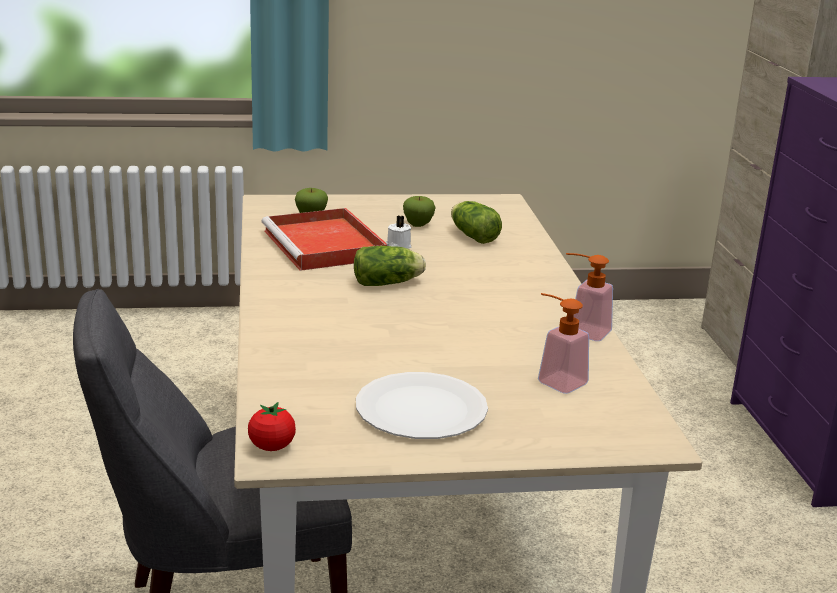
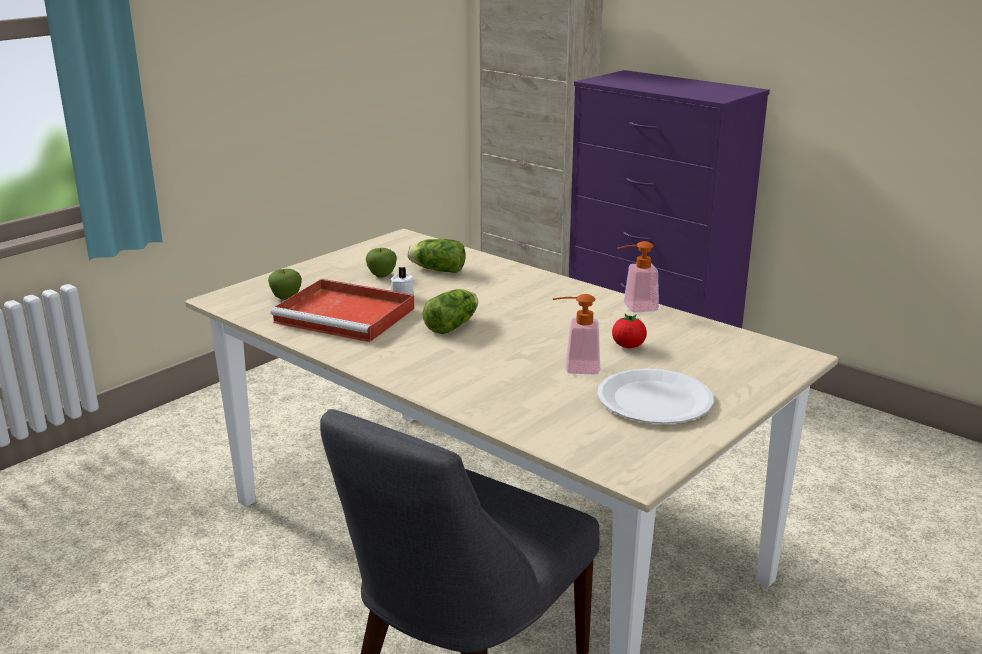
camera: 40 degrees left, 0 degrees up
tomato [248,402,296,451] -> tomato moved to [612,313,647,348]
soap dispenser [538,293,589,394] -> soap dispenser moved to [552,294,600,374]

